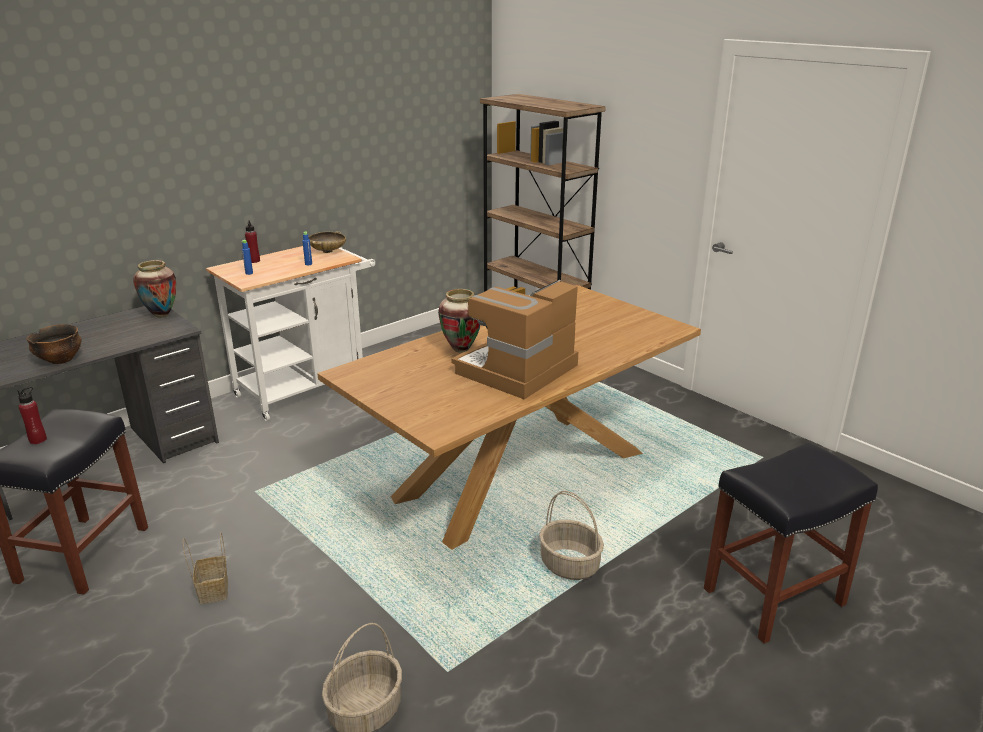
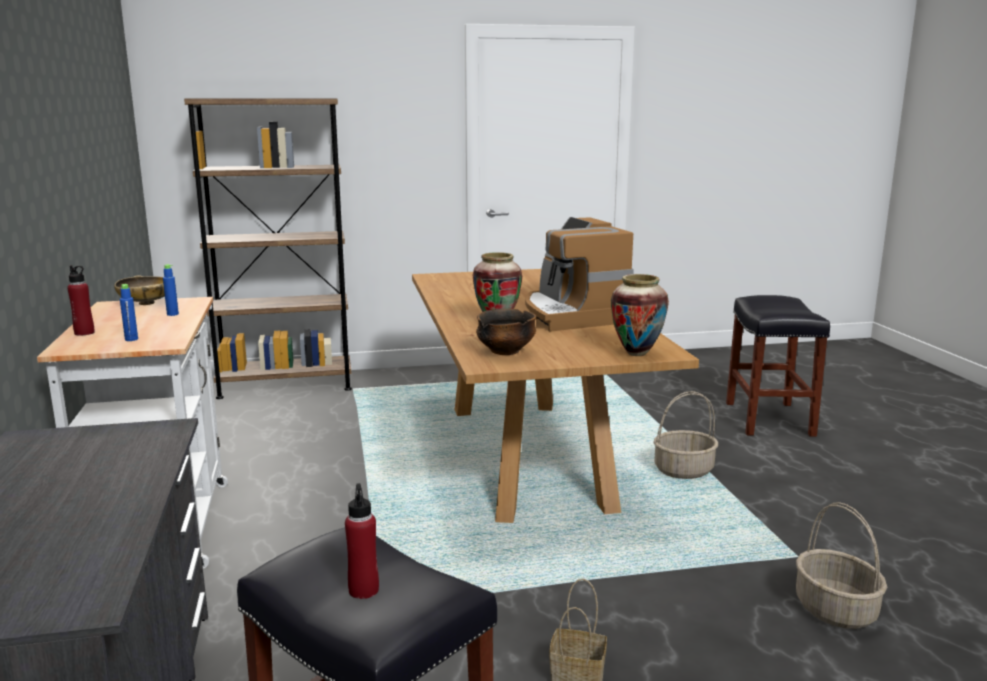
camera: 60 degrees left, 10 degrees down
bowl [26,324,82,364] -> bowl moved to [476,309,536,355]
vase [133,260,176,318] -> vase moved to [611,274,669,356]

